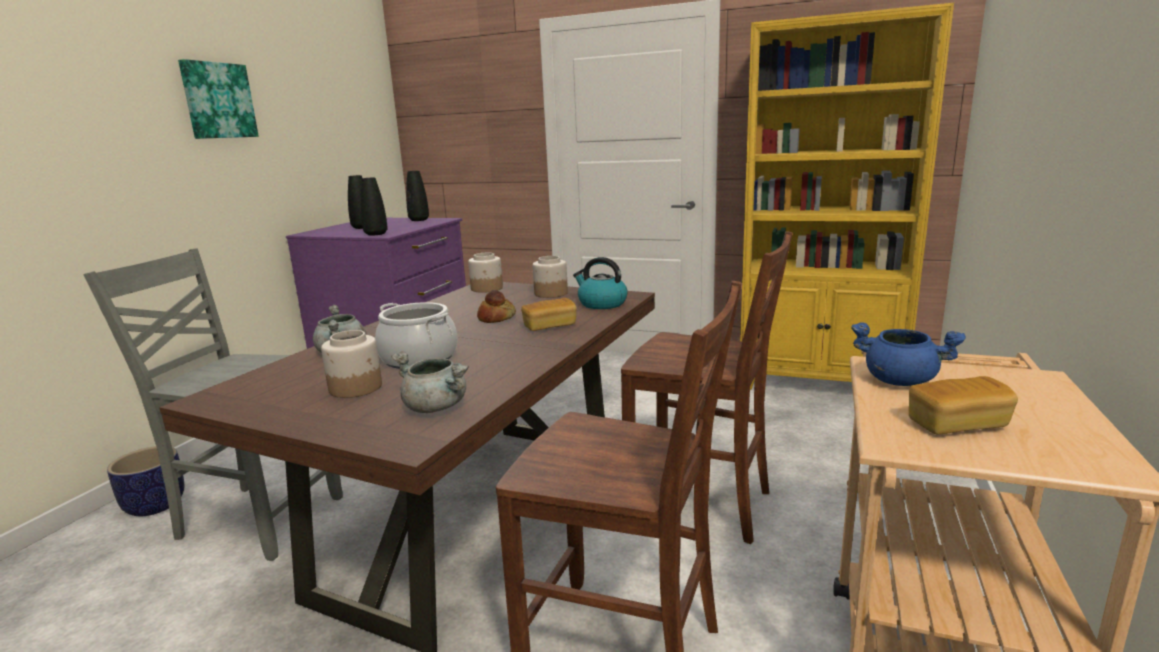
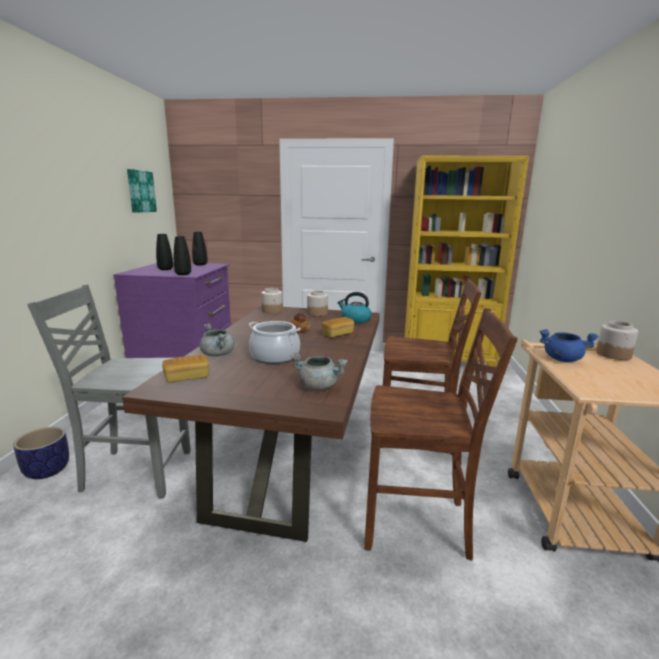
camera: 15 degrees left, 0 degrees up
picture [178,59,259,139] -> picture moved to [127,169,157,213]
jar [321,330,382,398] -> jar moved to [596,321,638,360]
bread [909,376,1018,434] -> bread moved to [162,354,210,383]

